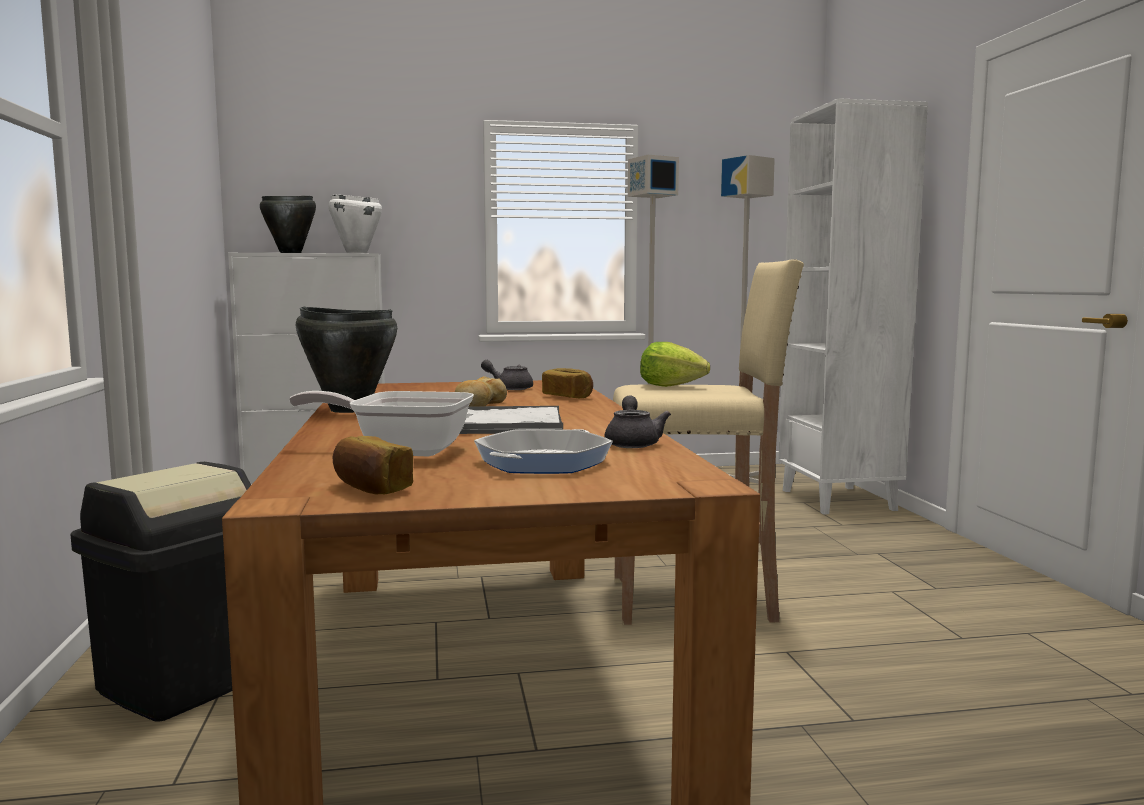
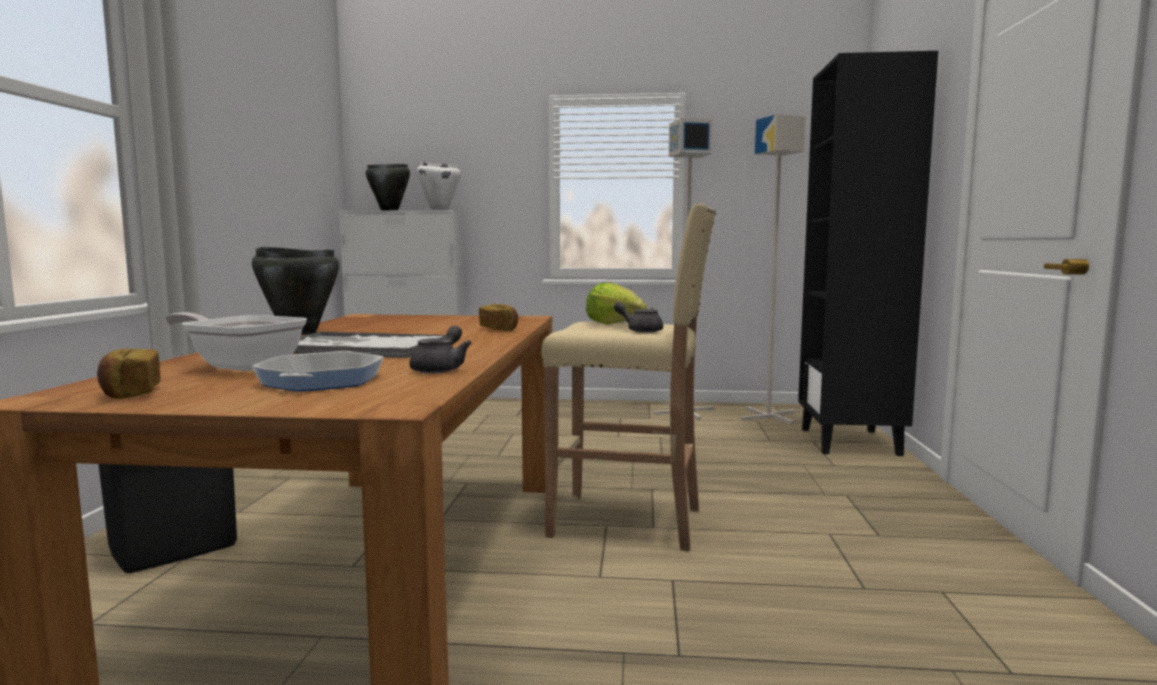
camera: 15 degrees right, 0 degrees up
bread [455,376,507,407] -> none
frying pan [474,429,613,474] -> frying pan turned 45 degrees counterclockwise [252,351,384,392]
grey teapot [481,360,533,390] -> grey teapot moved to [614,302,663,333]
white bookcase [778,98,928,515] -> black bookcase [798,51,938,456]

